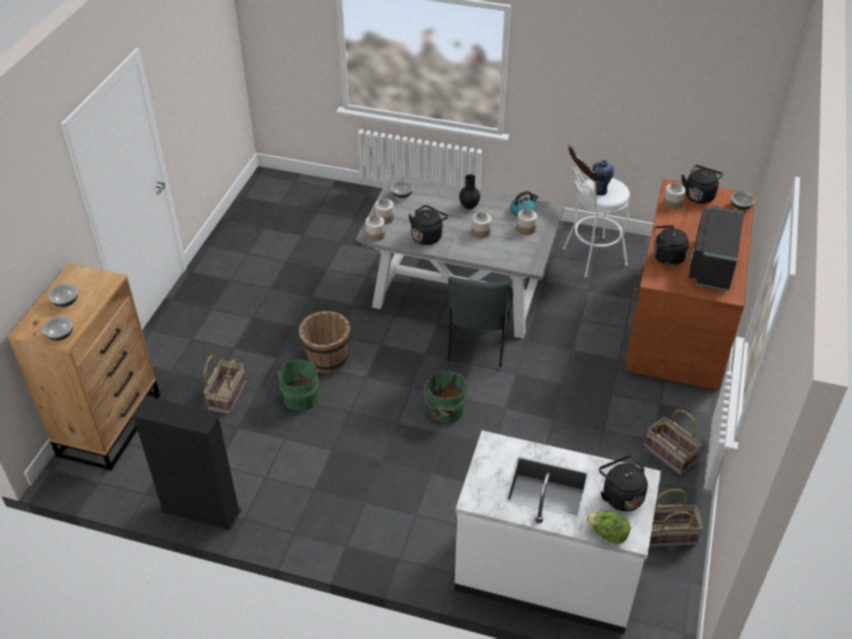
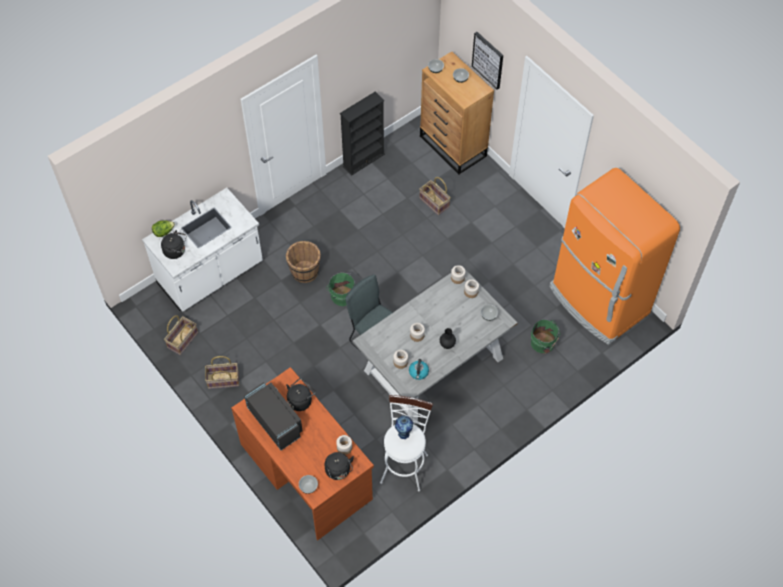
camera: 125 degrees right, 15 degrees up
green bucket [276,360,320,411] -> green bucket moved to [531,319,560,354]
brown bucket [299,311,350,373] -> brown bucket moved to [286,241,321,283]
black kettle [408,205,448,245] -> none
none -> picture [472,32,503,90]
none -> orange fridge [549,168,680,345]

